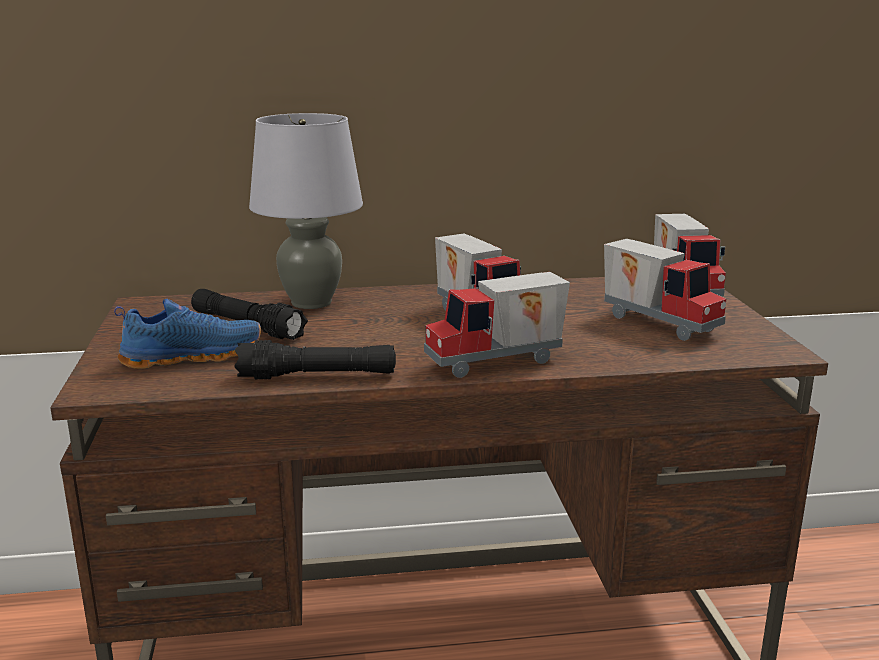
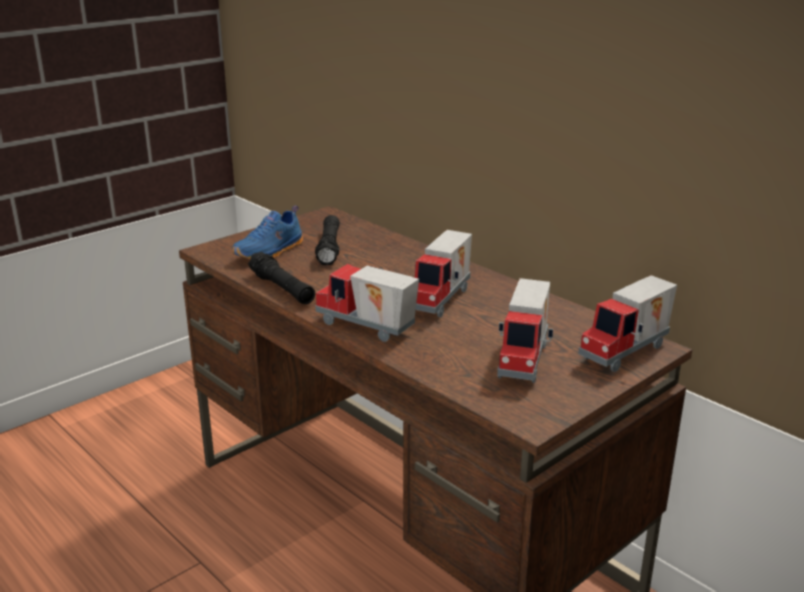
camera: 55 degrees right, 5 degrees up
blue shoe [114,299,261,369] -> blue shoe turned 90 degrees clockwise [232,206,303,259]
grey table lamp [249,113,363,309] -> none

